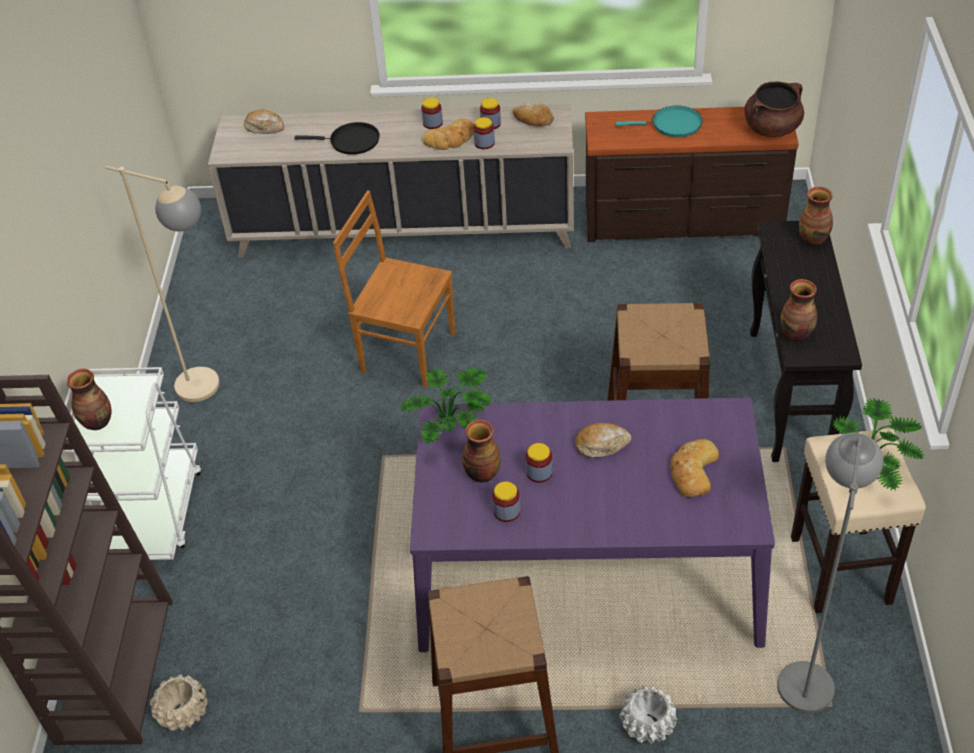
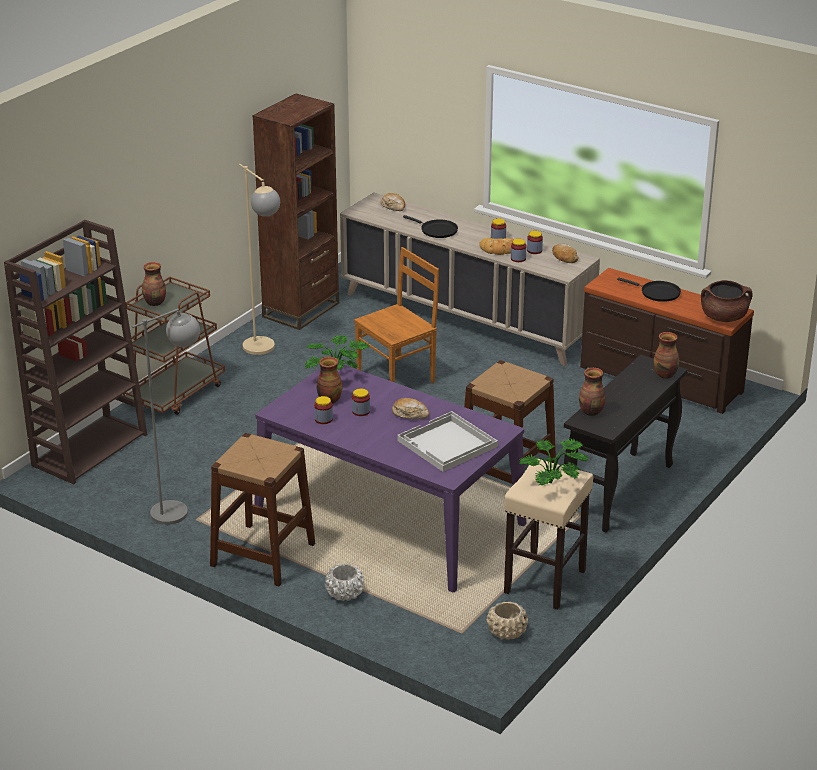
camera: 30 degrees right, 15 degrees down
white cart [63,367,202,560] -> brown cart [123,277,225,415]
beige planter [150,675,208,731] -> beige planter moved to [487,602,528,640]
brown chair [333,190,455,388] -> brown chair turned 90 degrees clockwise [354,247,439,383]
turquoise frying pan [616,106,703,137] -> black frying pan [617,278,681,302]
bread [670,439,719,497] -> white tray [397,411,498,472]
grey floor lamp [777,433,883,713] -> grey floor lamp moved to [132,309,200,525]
none -> brown bookcase [252,93,339,330]

